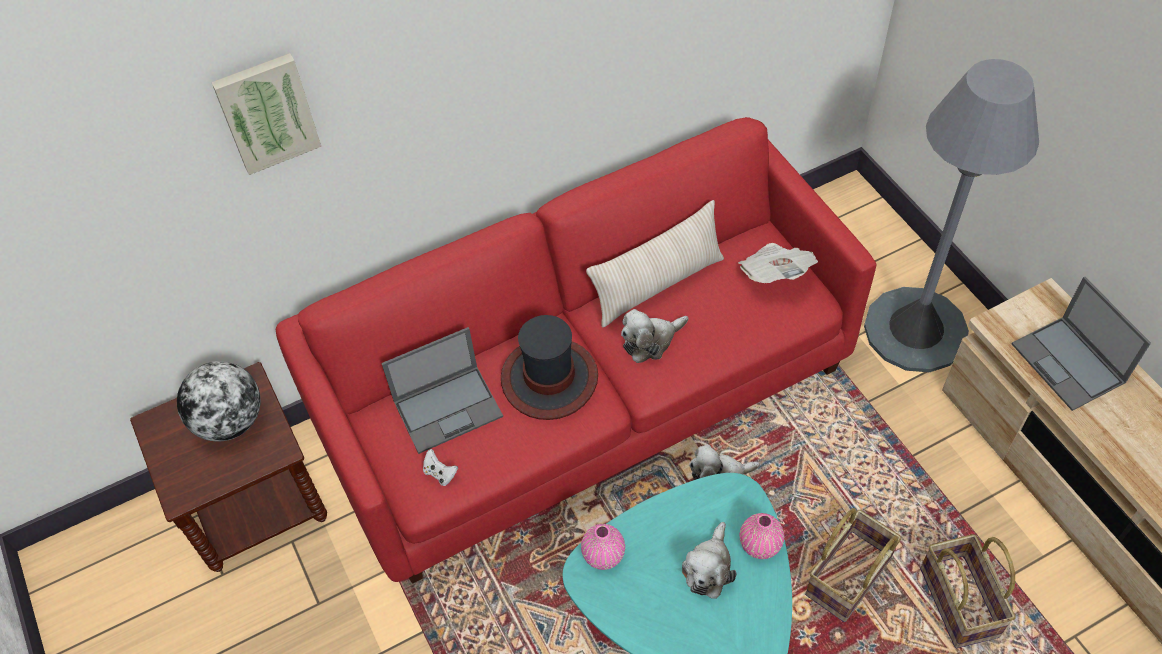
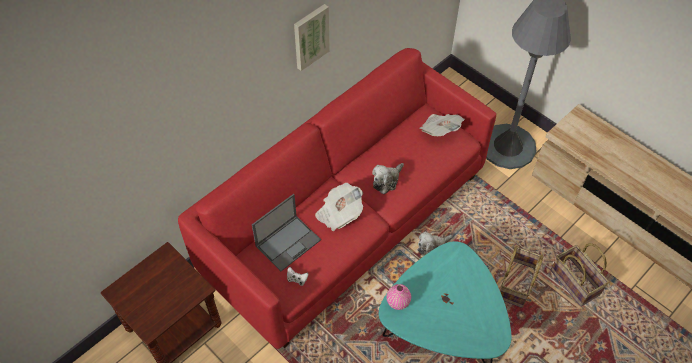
camera: 20 degrees left, 0 degrees up
globe [177,361,261,442] -> none
picture [211,53,321,175] -> picture moved to [294,4,330,71]
hat [501,315,598,420] -> newspaper [315,183,363,231]
beige pillow [586,200,724,327] -> none
plush toy [682,522,737,599] -> none
pink vase [740,513,784,559] -> none
laptop [1012,277,1151,411] -> none

